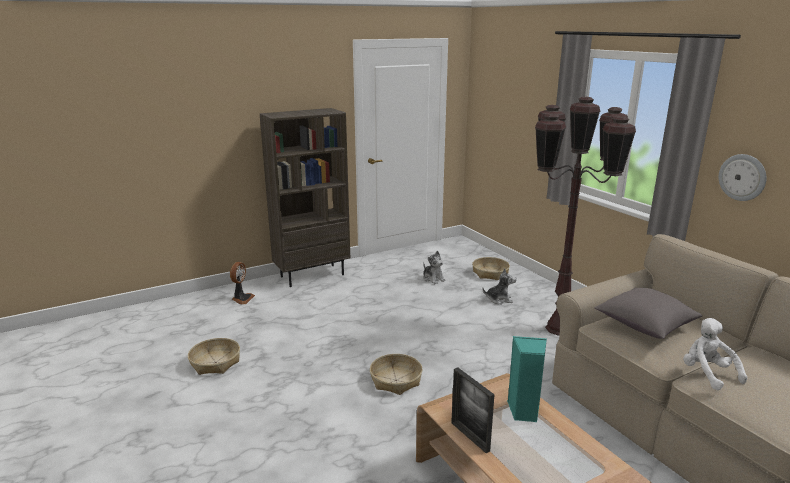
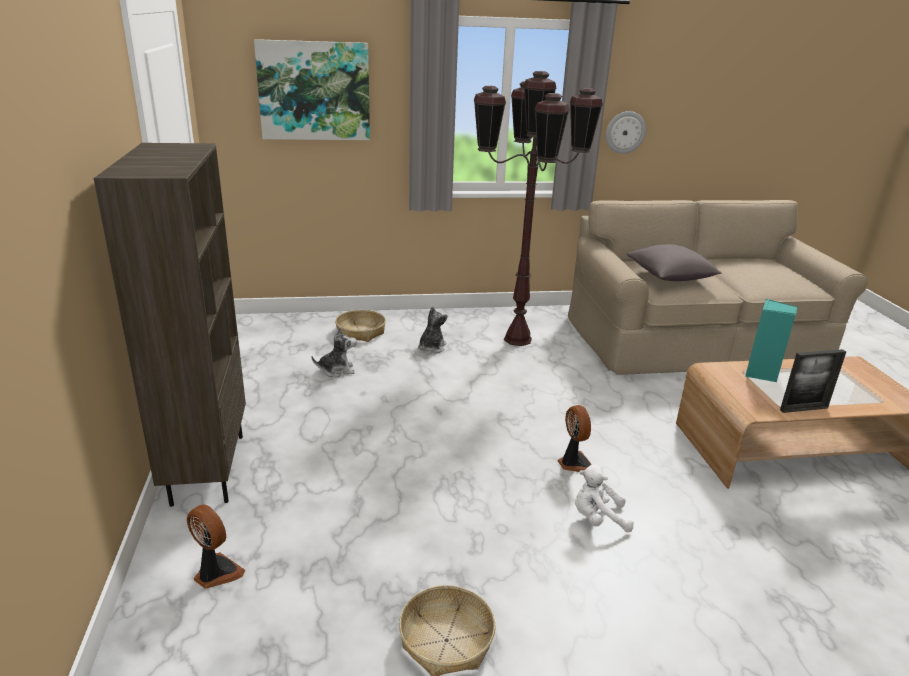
camera: 70 degrees left, 5 degrees up
basket [370,354,423,395] -> fan [558,405,592,472]
white plush toy [683,318,747,390] -> white plush toy moved to [575,464,634,533]
none -> picture [254,39,370,140]

